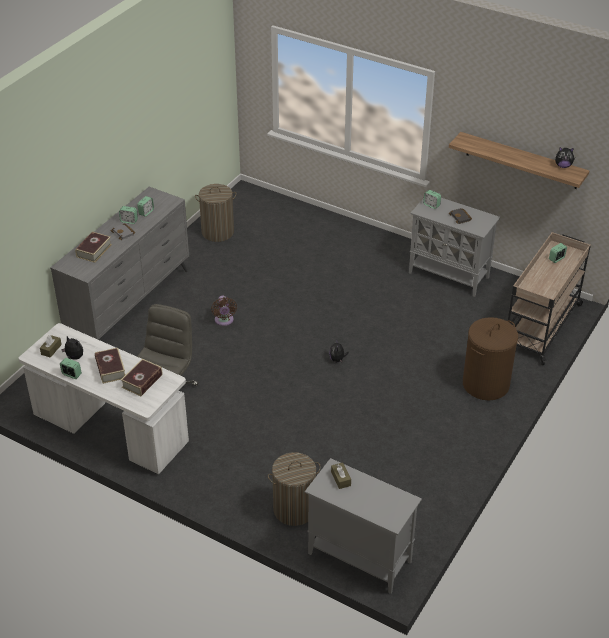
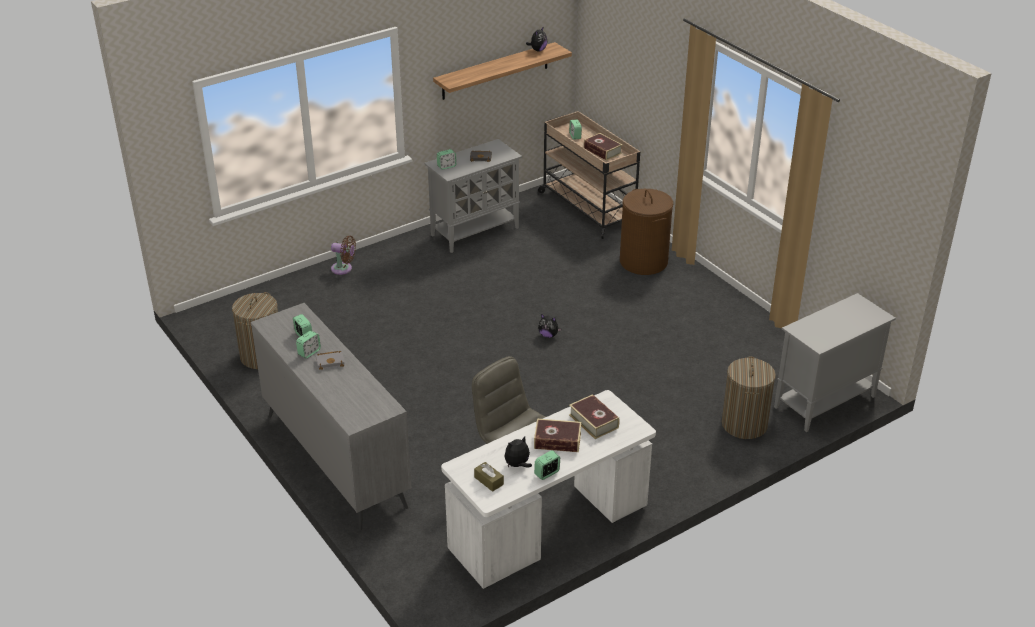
camera: 65 degrees left, 5 degrees down
book [75,232,112,263] -> book moved to [584,133,622,161]
brown fan [211,295,237,326] -> brown fan moved to [331,236,356,275]
brown tissue box [331,463,351,489] -> none

